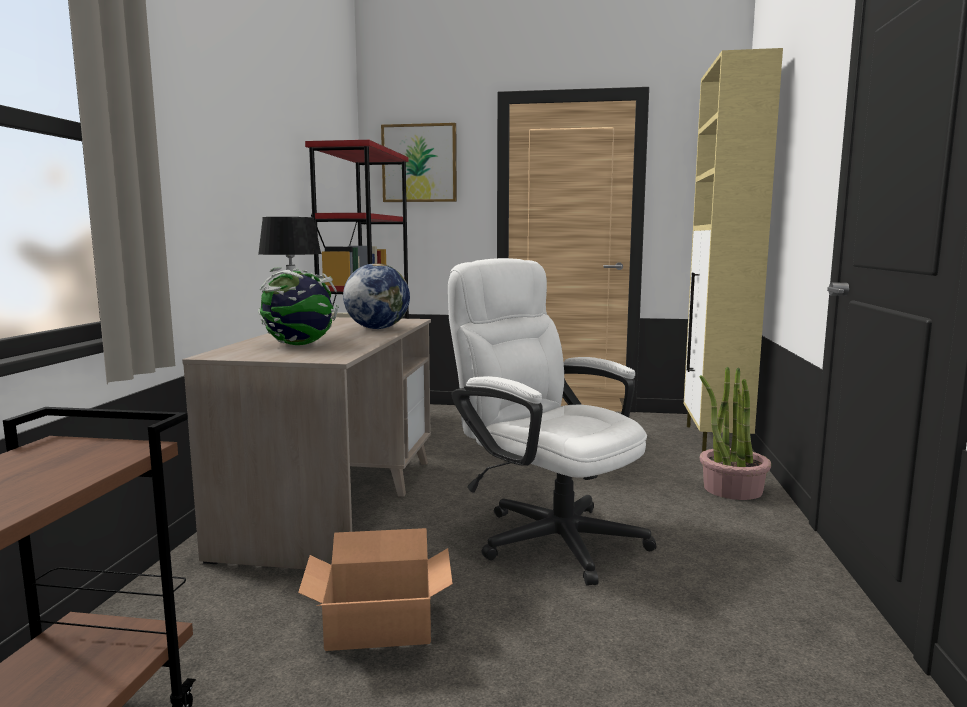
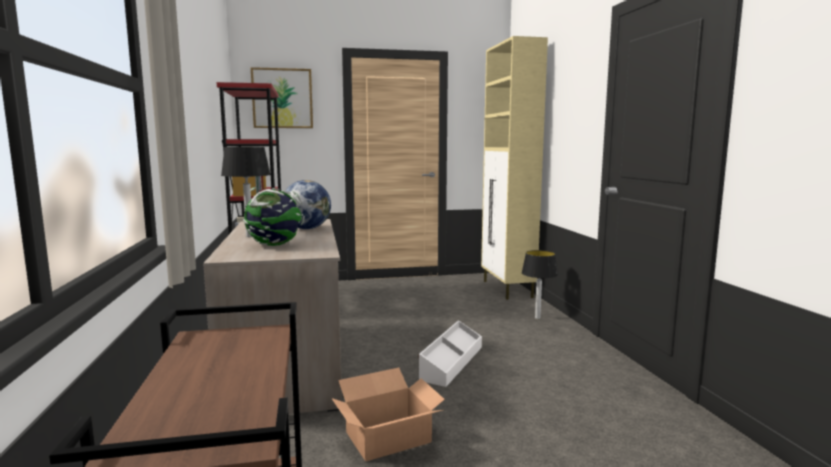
camera: 20 degrees left, 0 degrees up
white office chair [448,258,656,586] -> white storage box [419,320,482,387]
potted plant [699,367,771,500] -> table lamp [522,250,558,319]

